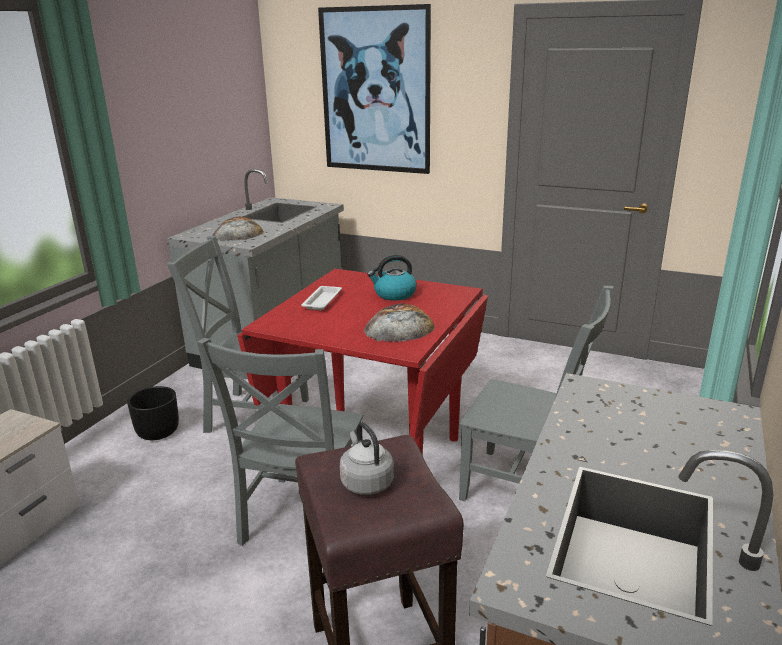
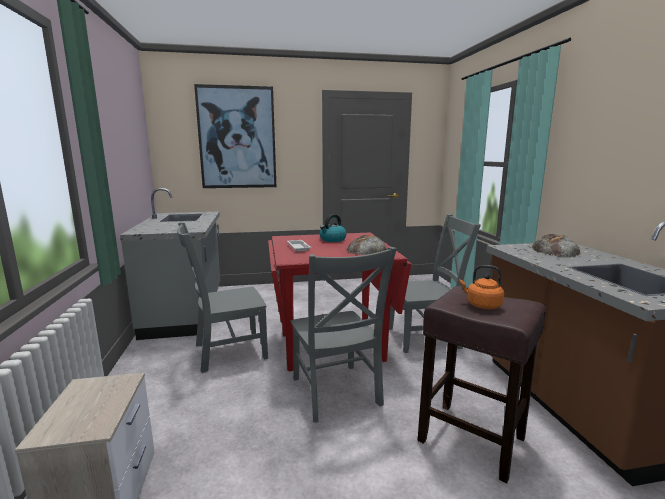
camera: 35 degrees left, 10 degrees down
black planter [127,386,179,440] -> none
bread [212,217,264,241] -> bread moved to [532,234,581,257]
grey kettle [340,422,394,495] -> orange kettle [459,265,504,309]

